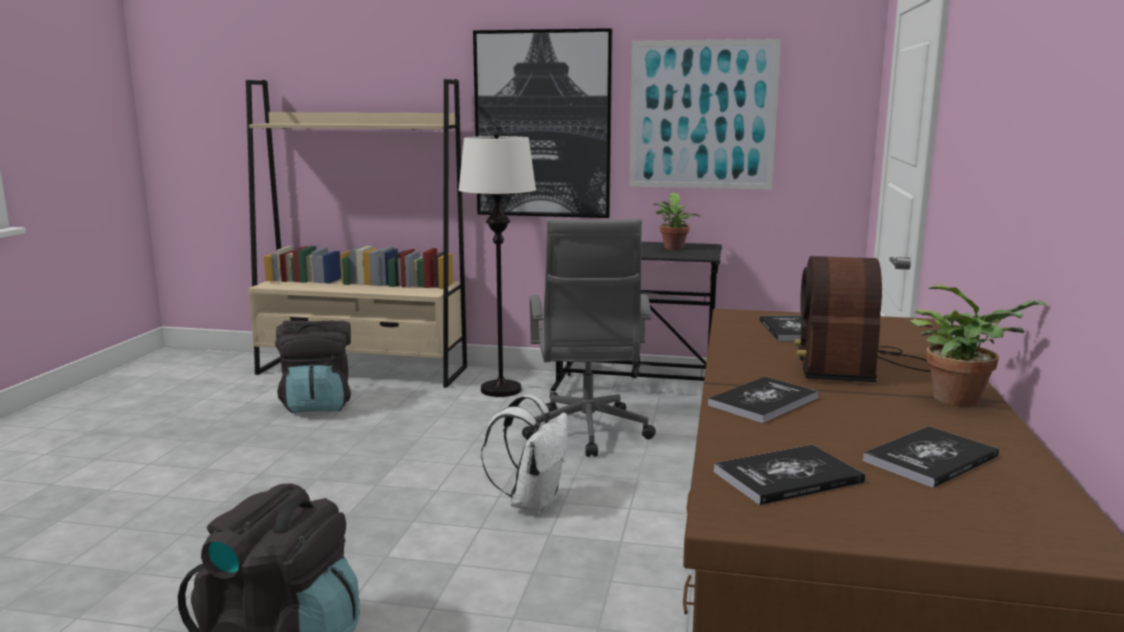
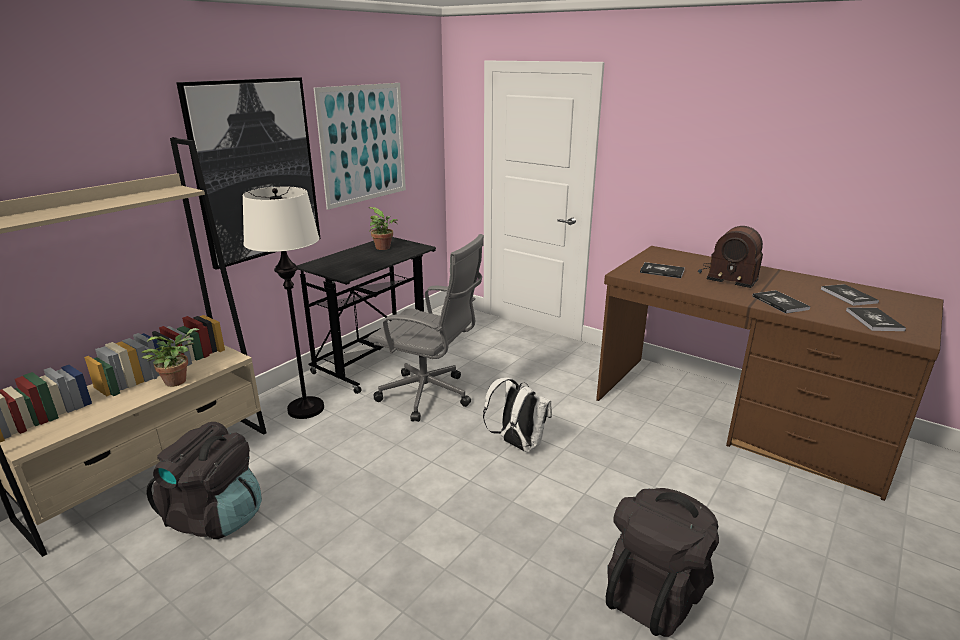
camera: 65 degrees left, 10 degrees up
potted plant [910,285,1048,407] -> potted plant moved to [142,328,199,387]

